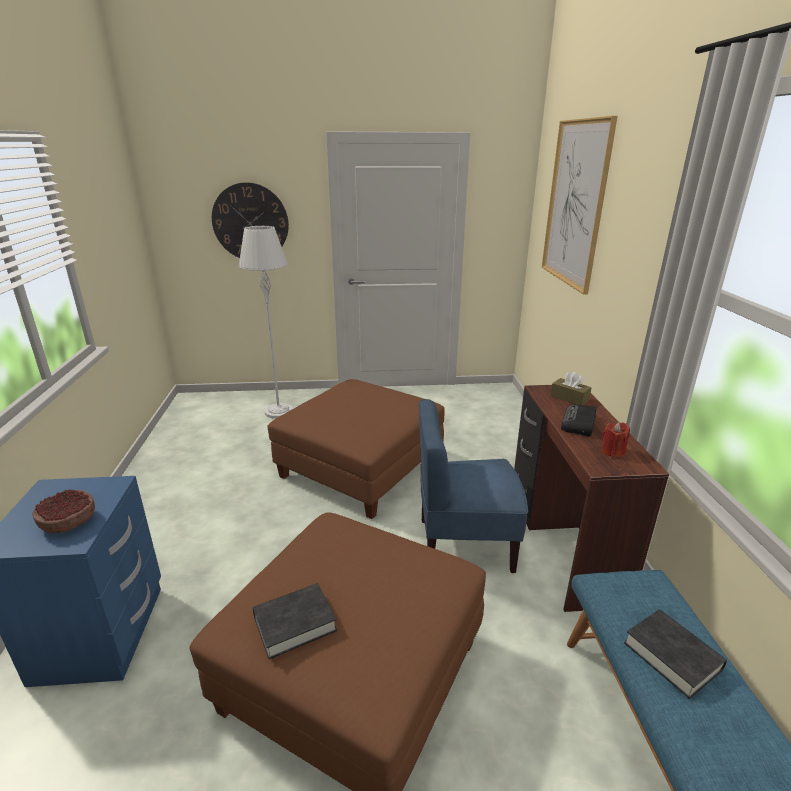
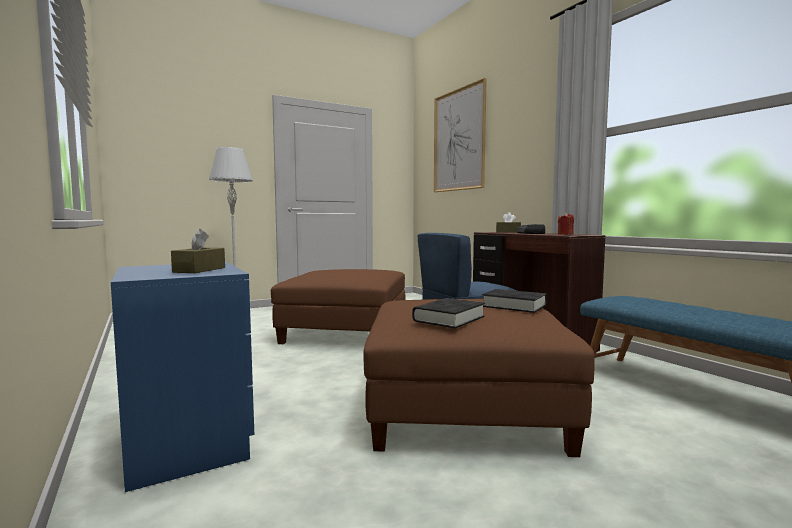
camera: 25 degrees left, 20 degrees down
bowl [32,489,95,533] -> brown tissue box [171,229,225,273]
wall clock [212,182,289,258] -> none
black book [624,609,727,699] -> black book moved to [482,289,547,313]

